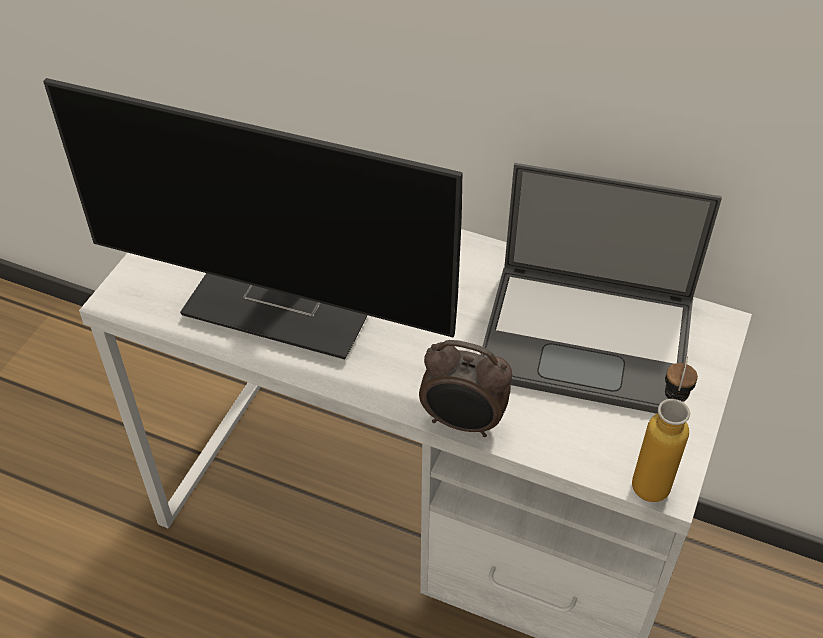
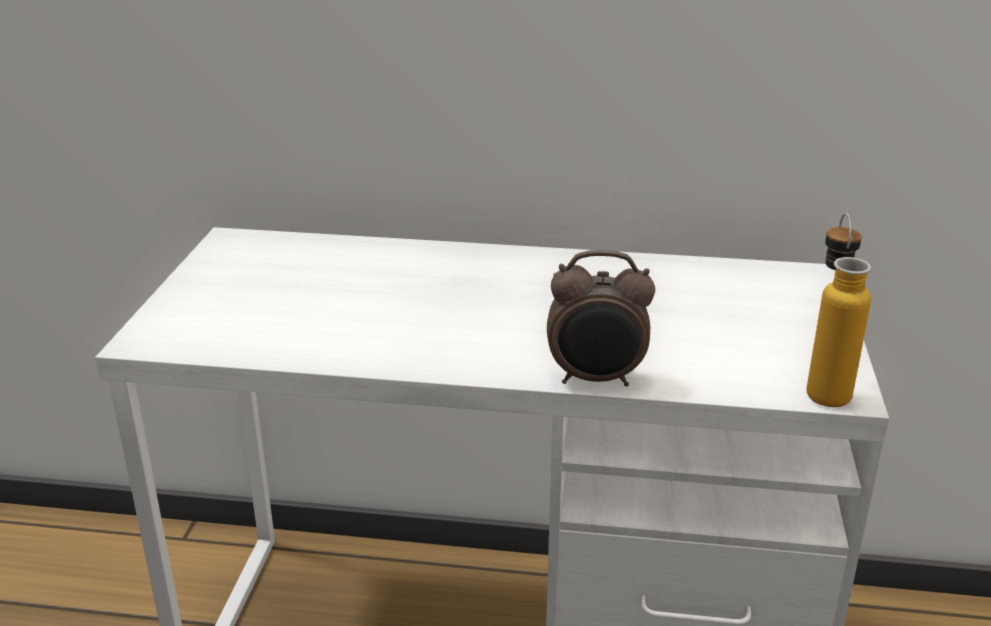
camera: 15 degrees left, 20 degrees down
monitor [43,78,462,359] -> none
laptop [480,163,722,414] -> none

